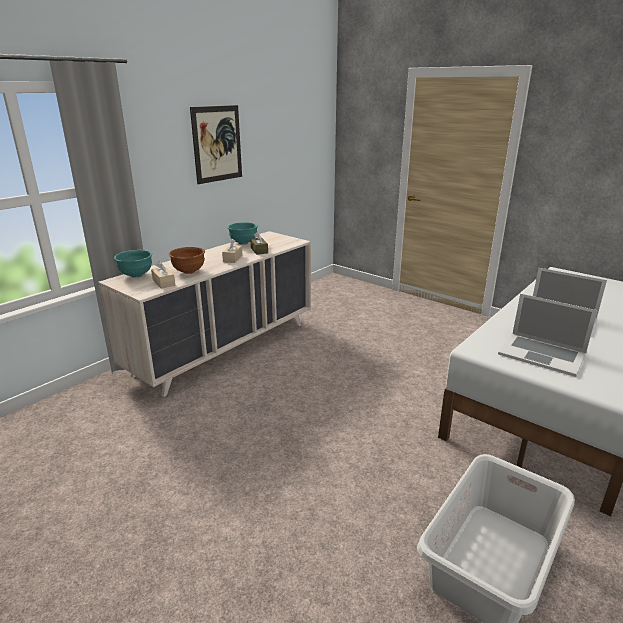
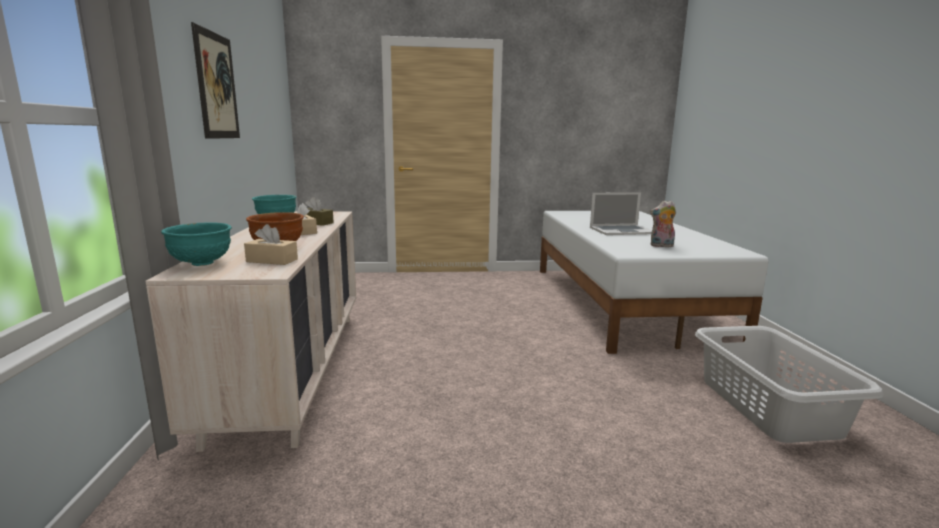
camera: 45 degrees left, 10 degrees down
laptop [498,293,598,377] -> plush toy [650,201,676,247]

